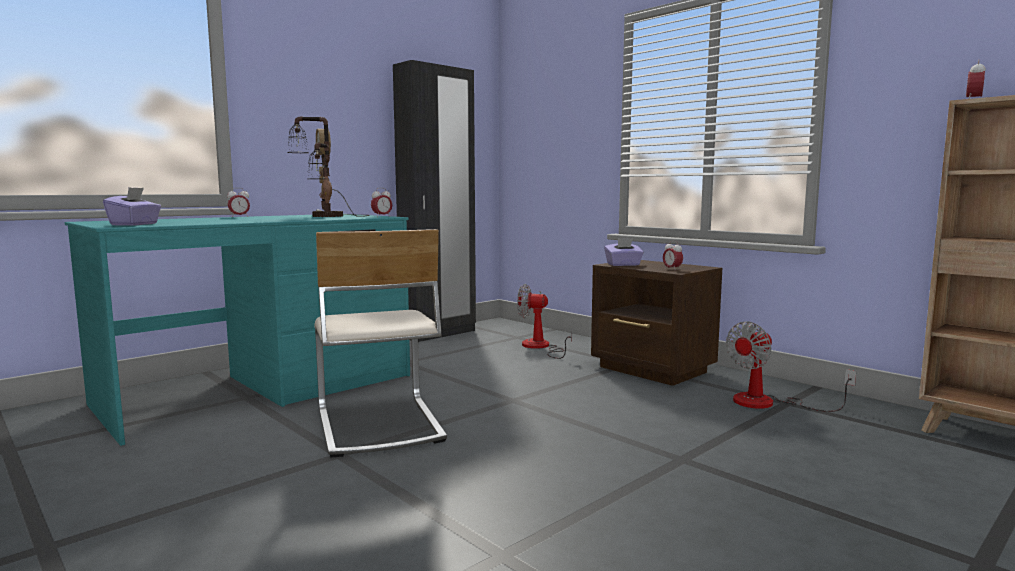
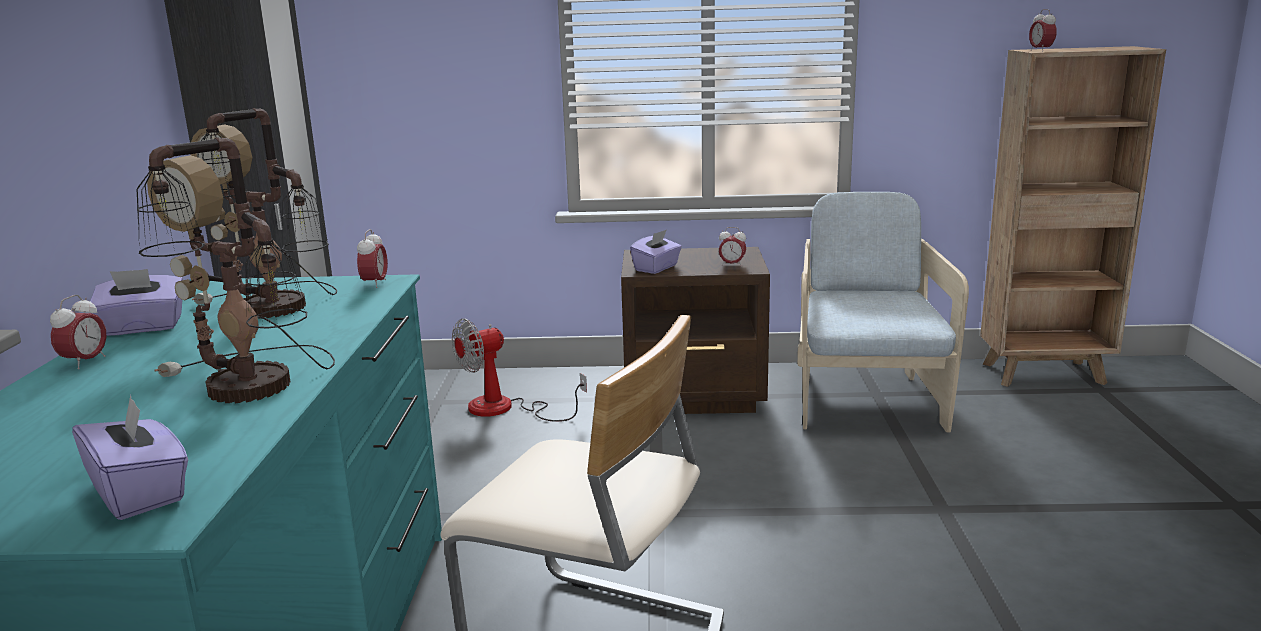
camera: 45 degrees left, 10 degrees up
fan [726,321,856,412] -> beige armchair [797,192,969,432]
none -> purple tissue box [90,269,183,336]
none -> table lamp [137,137,335,403]

